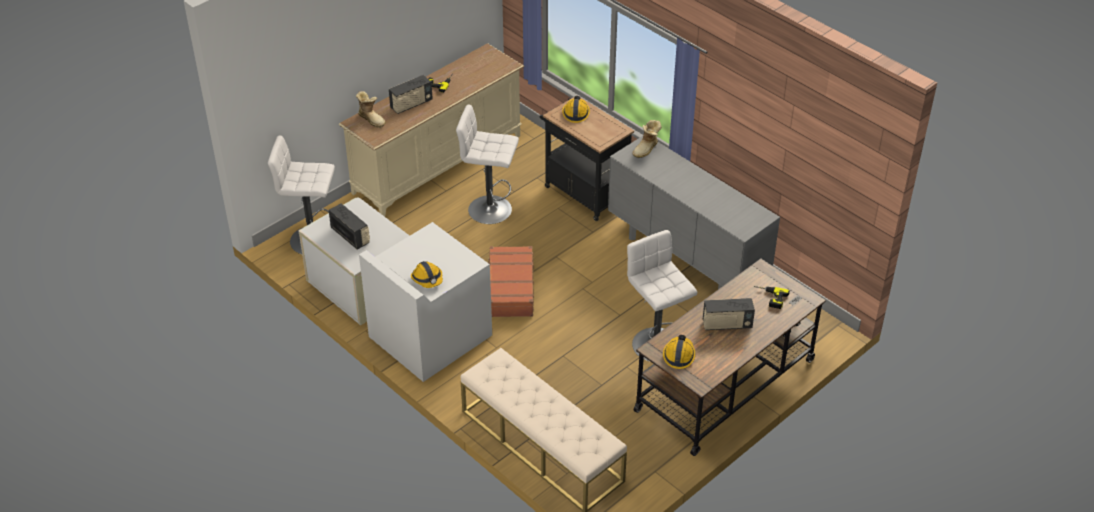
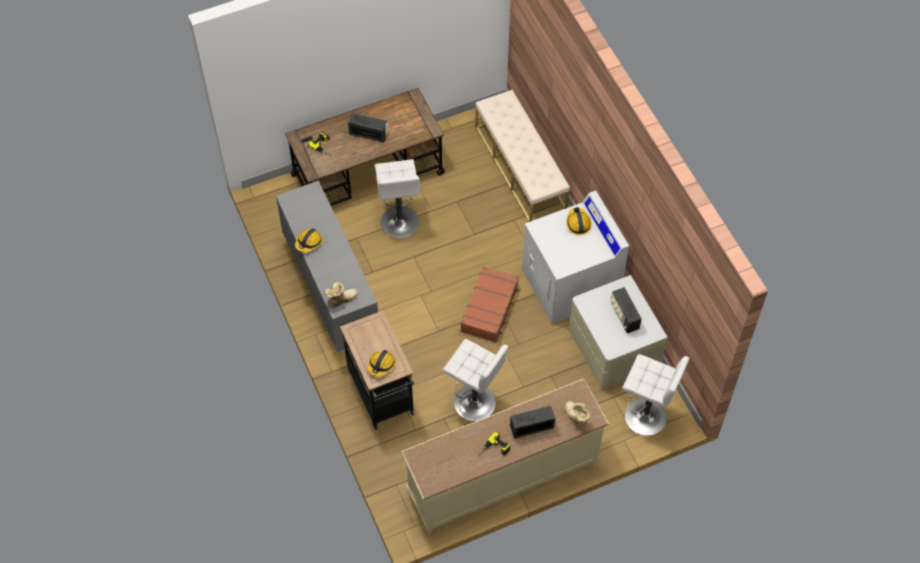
camera: 160 degrees left, 15 degrees up
hard hat [663,335,696,369] -> hard hat moved to [295,228,323,253]

